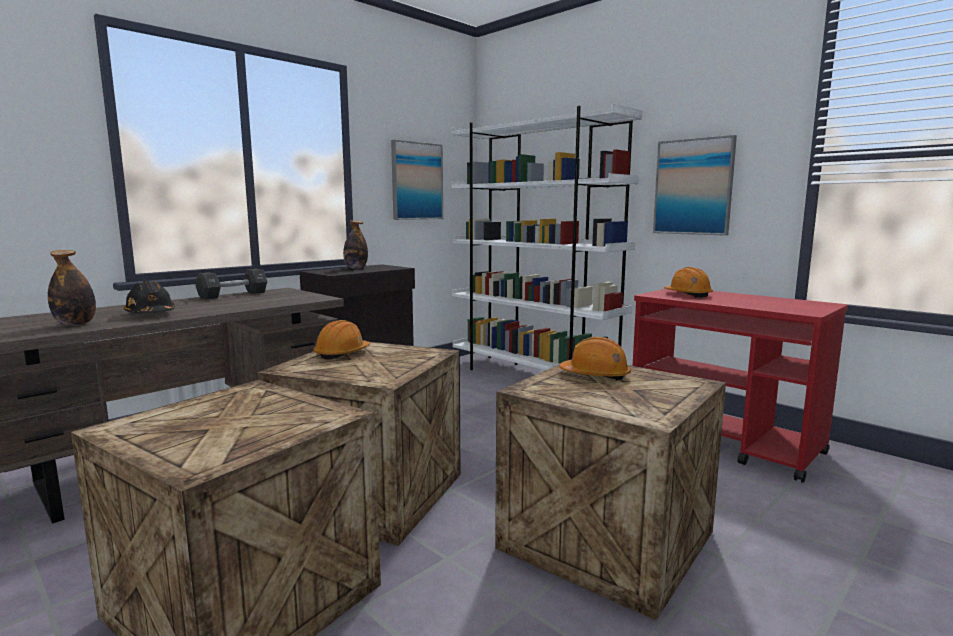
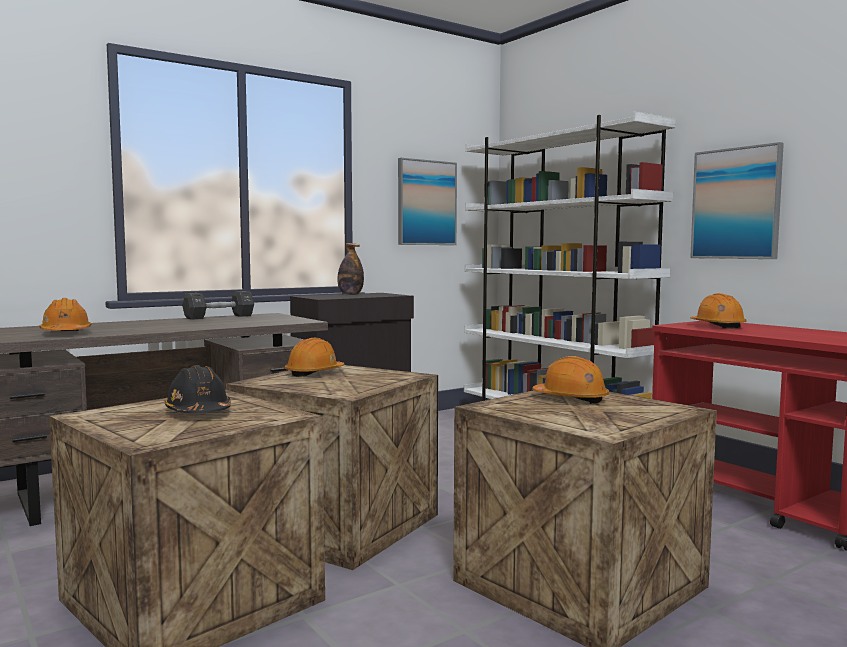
camera: 10 degrees right, 5 degrees down
bottle [48,250,96,326] -> orange hard hat [39,298,92,331]
black hard hat [123,280,175,313] -> black hard hat moved to [164,365,231,414]

